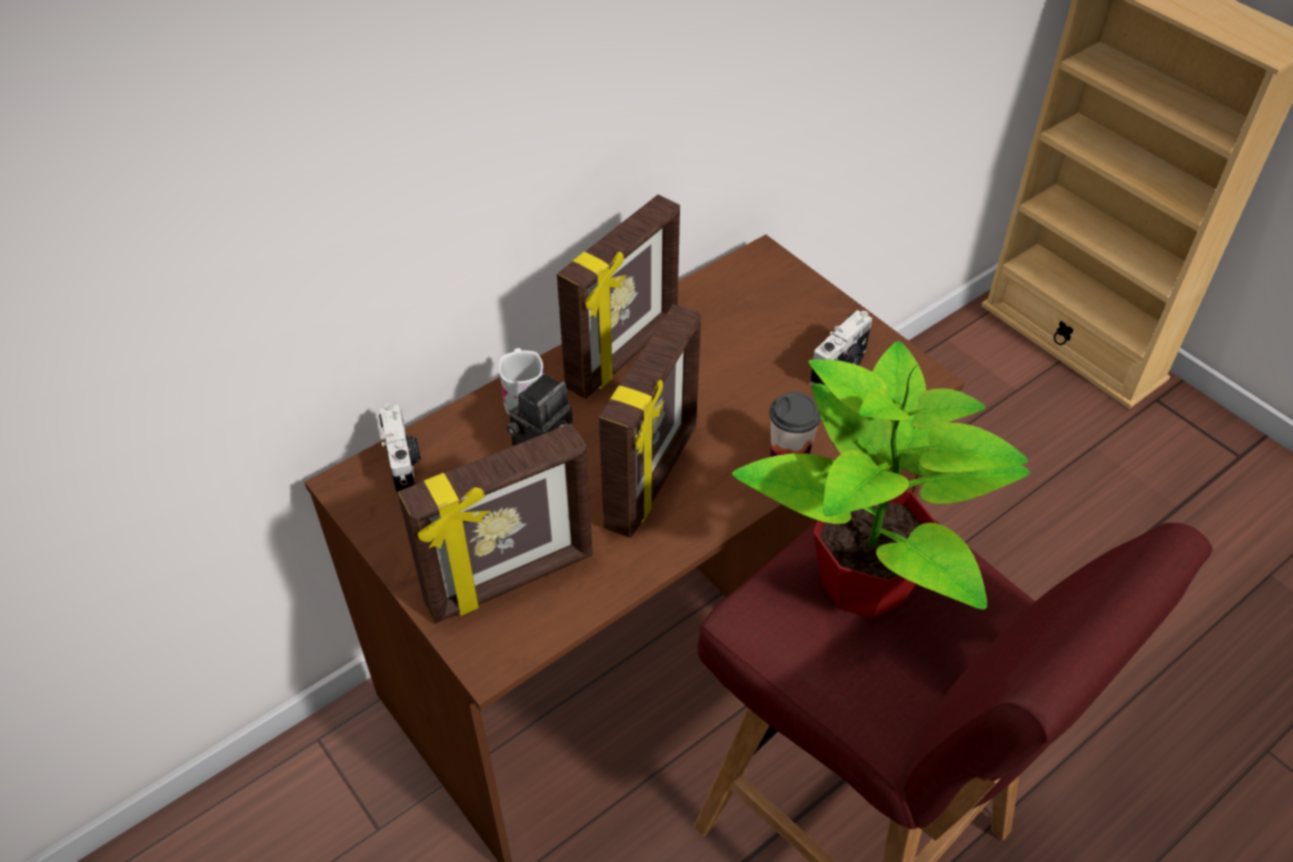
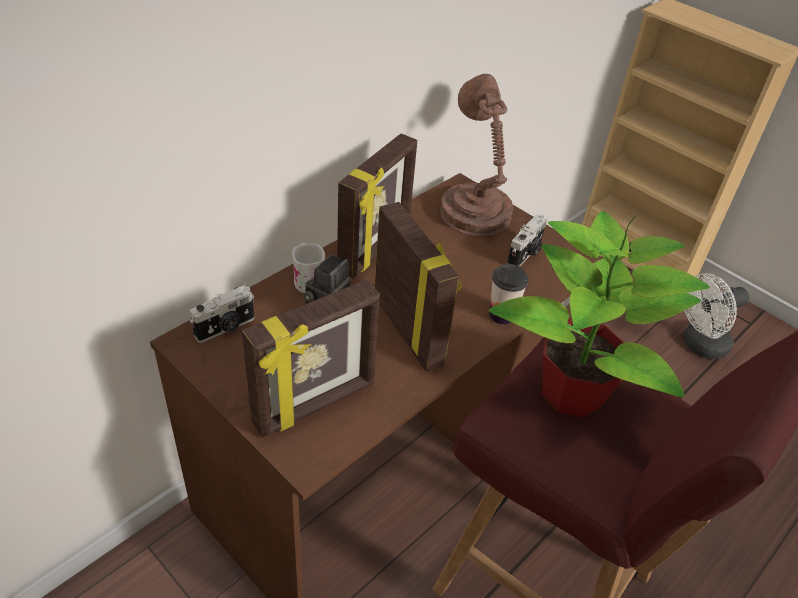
camera: 10 degrees left, 5 degrees down
camera [379,403,421,499] -> camera turned 75 degrees clockwise [190,285,254,343]
picture frame [599,304,701,538] -> picture frame turned 45 degrees counterclockwise [375,202,462,372]
none -> brown table lamp [440,74,514,236]
none -> white fan [683,273,749,359]

